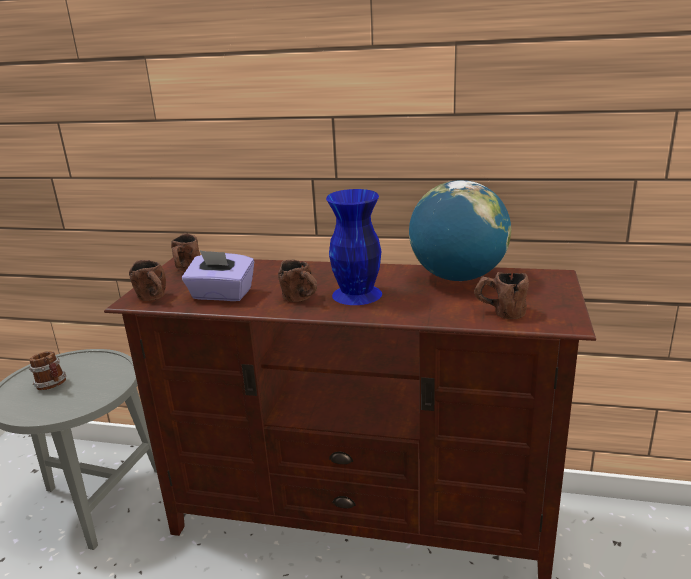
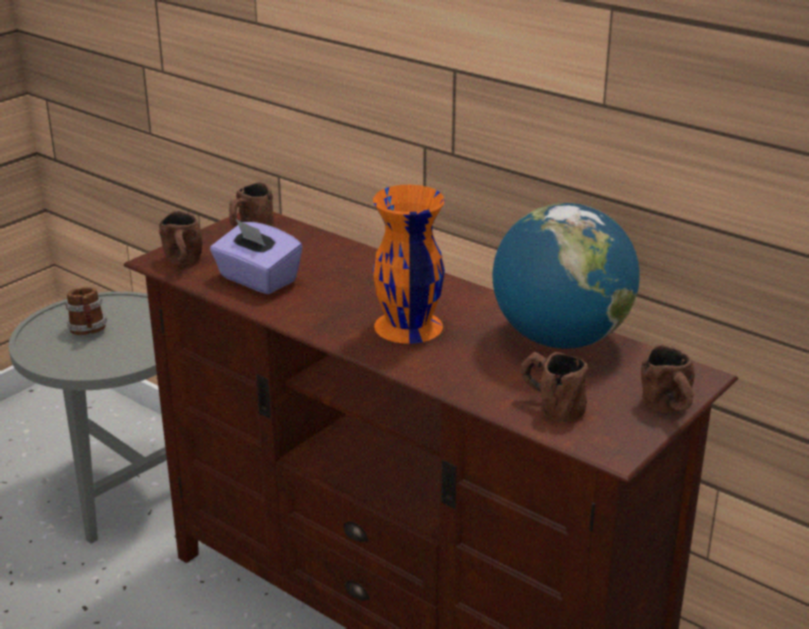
camera: 25 degrees right, 5 degrees up
brown mug [278,260,317,302] -> brown mug moved to [641,345,695,413]
blue vase [326,189,382,305] -> orange vase [373,185,445,344]

